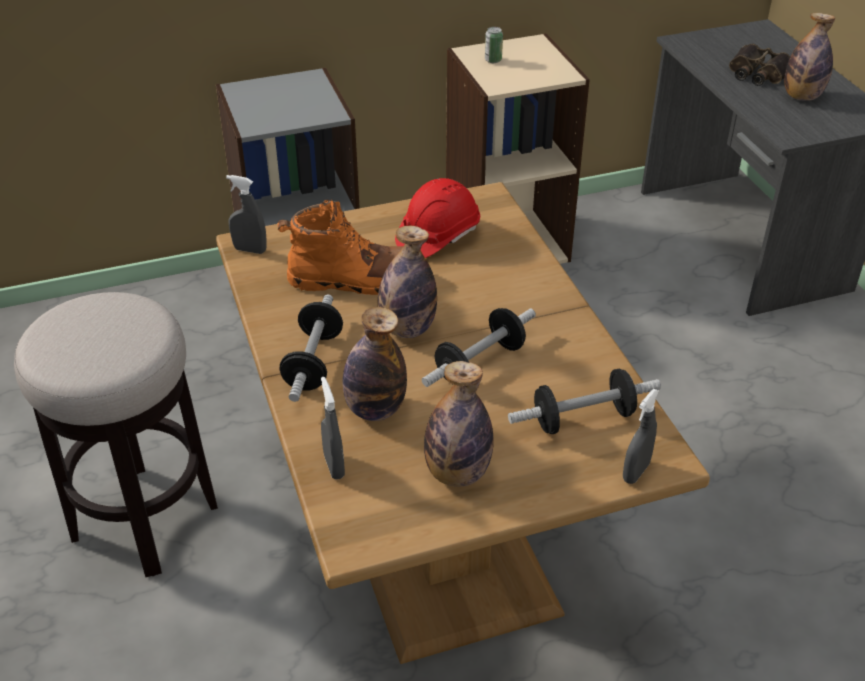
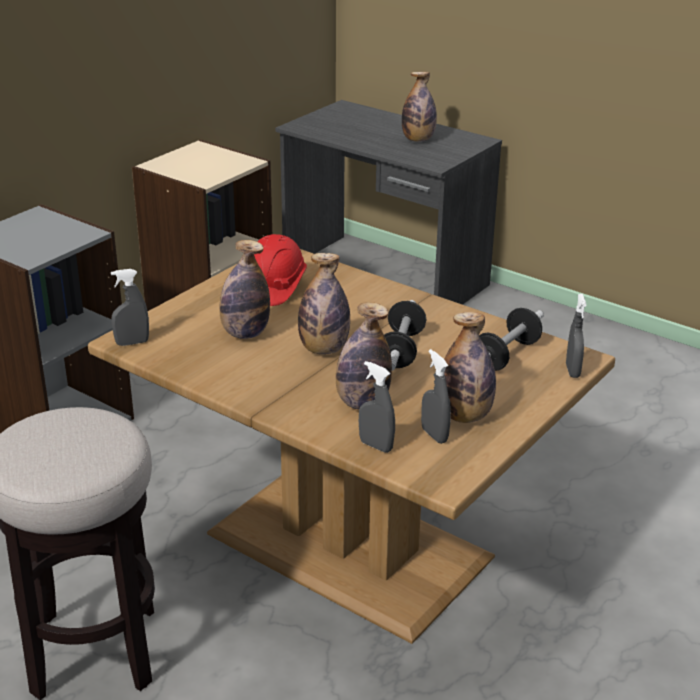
camera: 35 degrees left, 10 degrees down
orange boot [277,199,403,295] -> bottle [219,240,270,339]
dumbbell [279,294,343,402] -> none
can [485,27,503,63] -> none
binoculars [729,44,790,86] -> none
none -> grey spray bottle [421,349,451,444]

